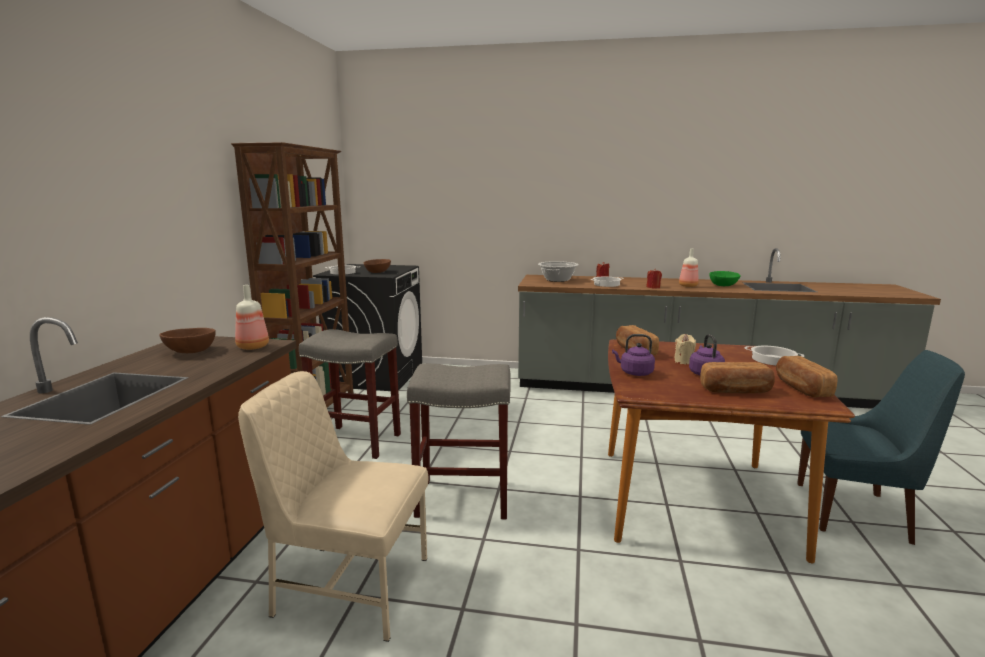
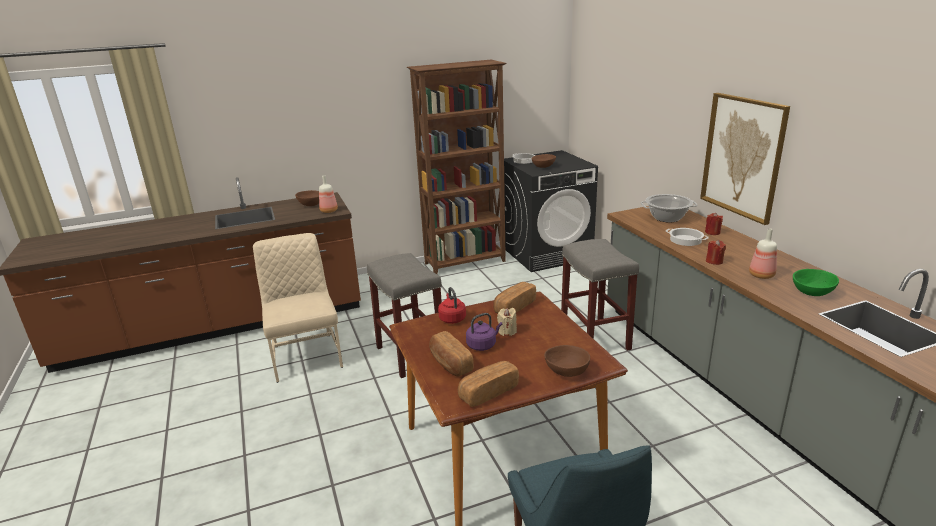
camera: 60 degrees right, 10 degrees up
grey stool [299,329,401,459] -> grey stool moved to [561,239,639,351]
purple kettle [612,334,655,376] -> red kettle [438,287,466,324]
cooking pot [745,346,804,365] -> brown bowl [544,345,590,377]
none -> picture [700,93,790,225]

